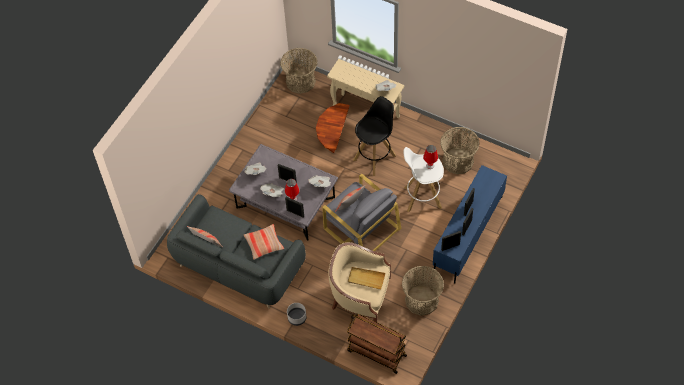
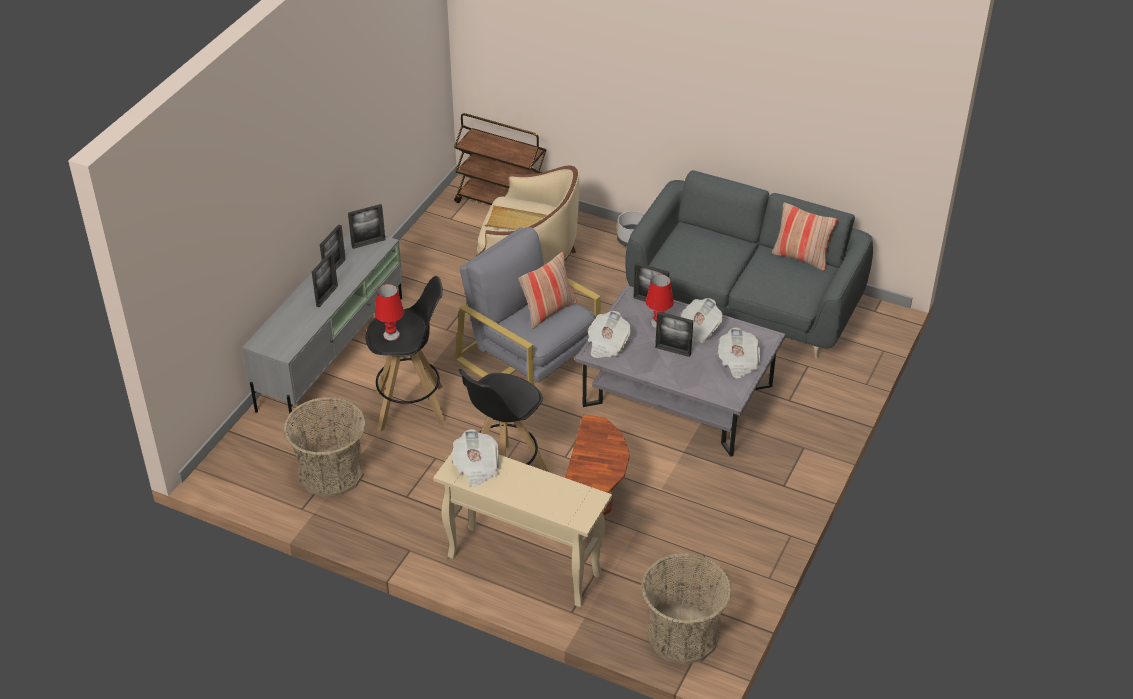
camera: 175 degrees right, 15 degrees down
pillow [244,224,284,260] -> none
basket [402,266,444,316] -> none
white stool [404,147,444,212] -> black stool [366,276,447,432]
blue tv stand [433,165,507,284] -> grey tv stand [242,232,402,425]

